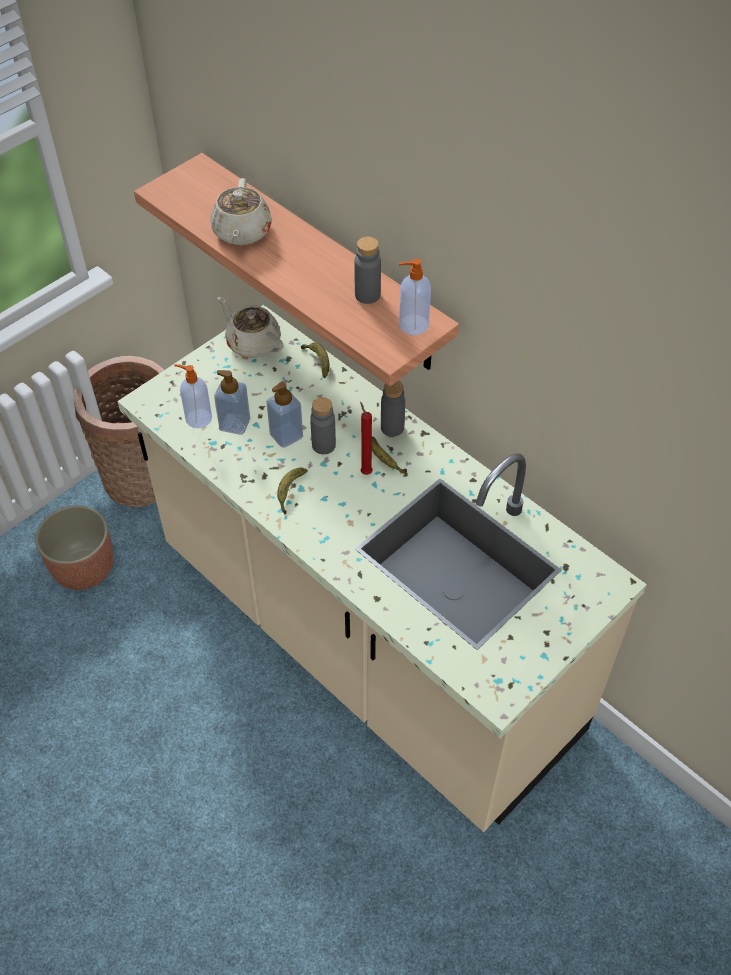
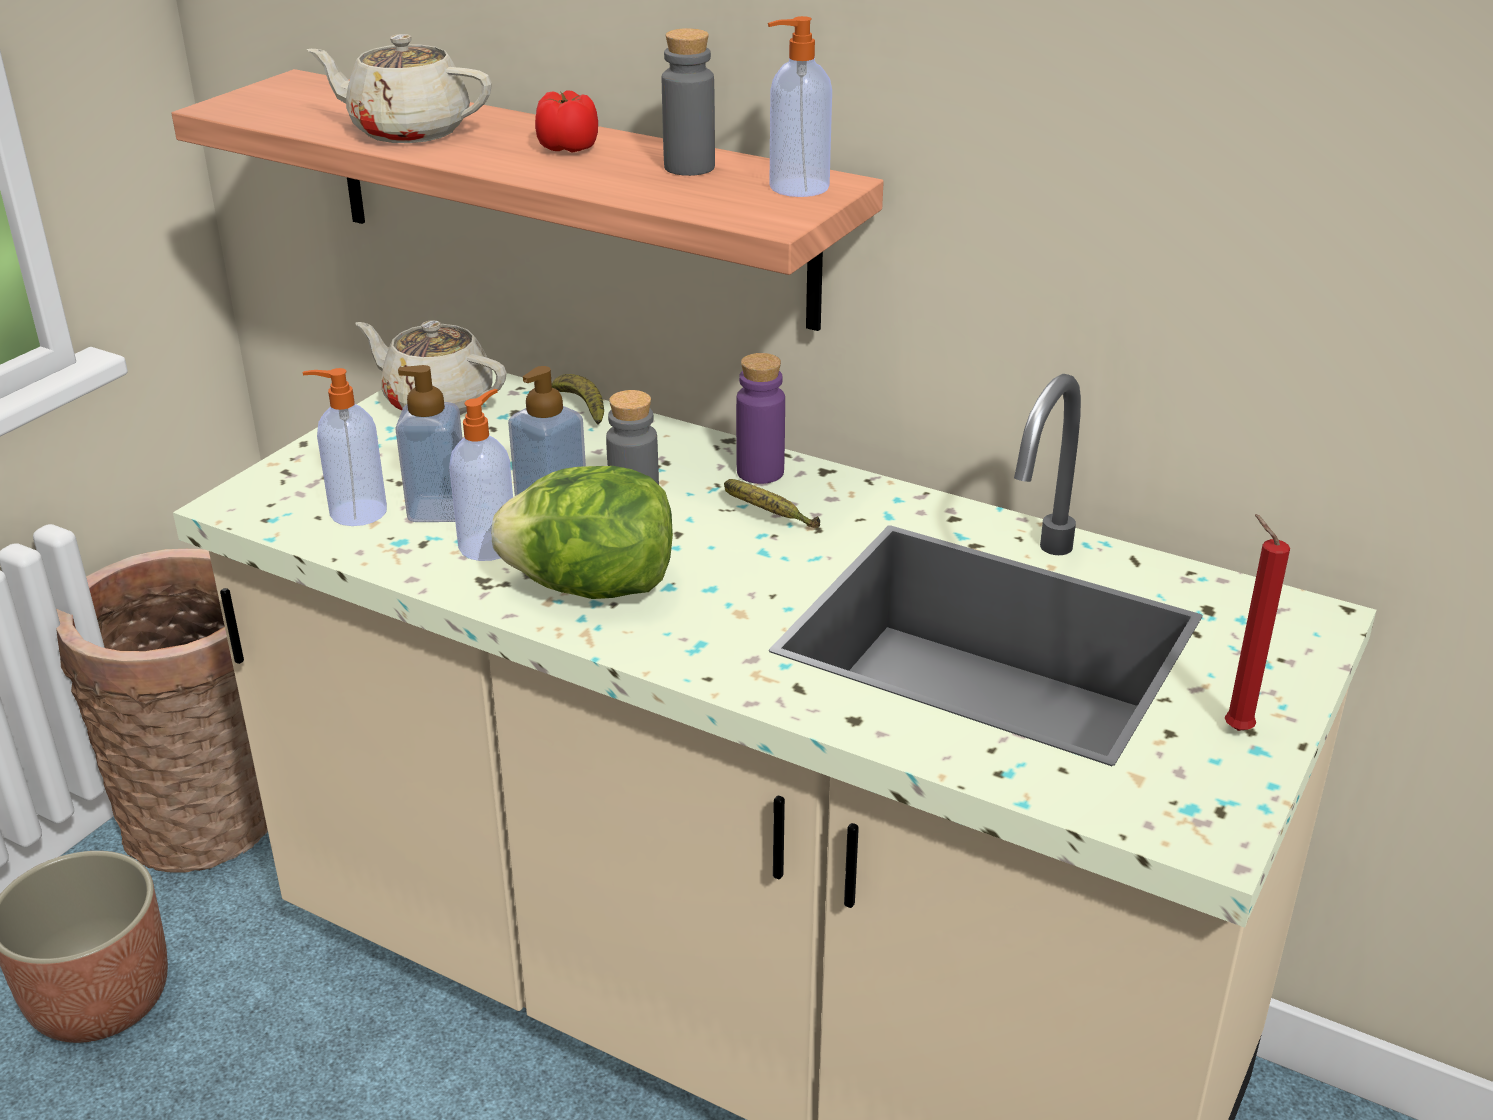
camera: 15 degrees left, 20 degrees down
beige teapot [210,178,272,245] -> beige teapot turned 120 degrees clockwise [307,34,492,143]
banana [277,467,308,514] -> lettuce [491,466,673,599]
red candle [360,402,373,475] -> red candle moved to [1225,514,1290,731]
grey bottle [381,381,405,437] -> purple bottle [736,353,785,484]
none -> soap dispenser [449,389,513,561]
none -> tomato [535,90,598,153]

